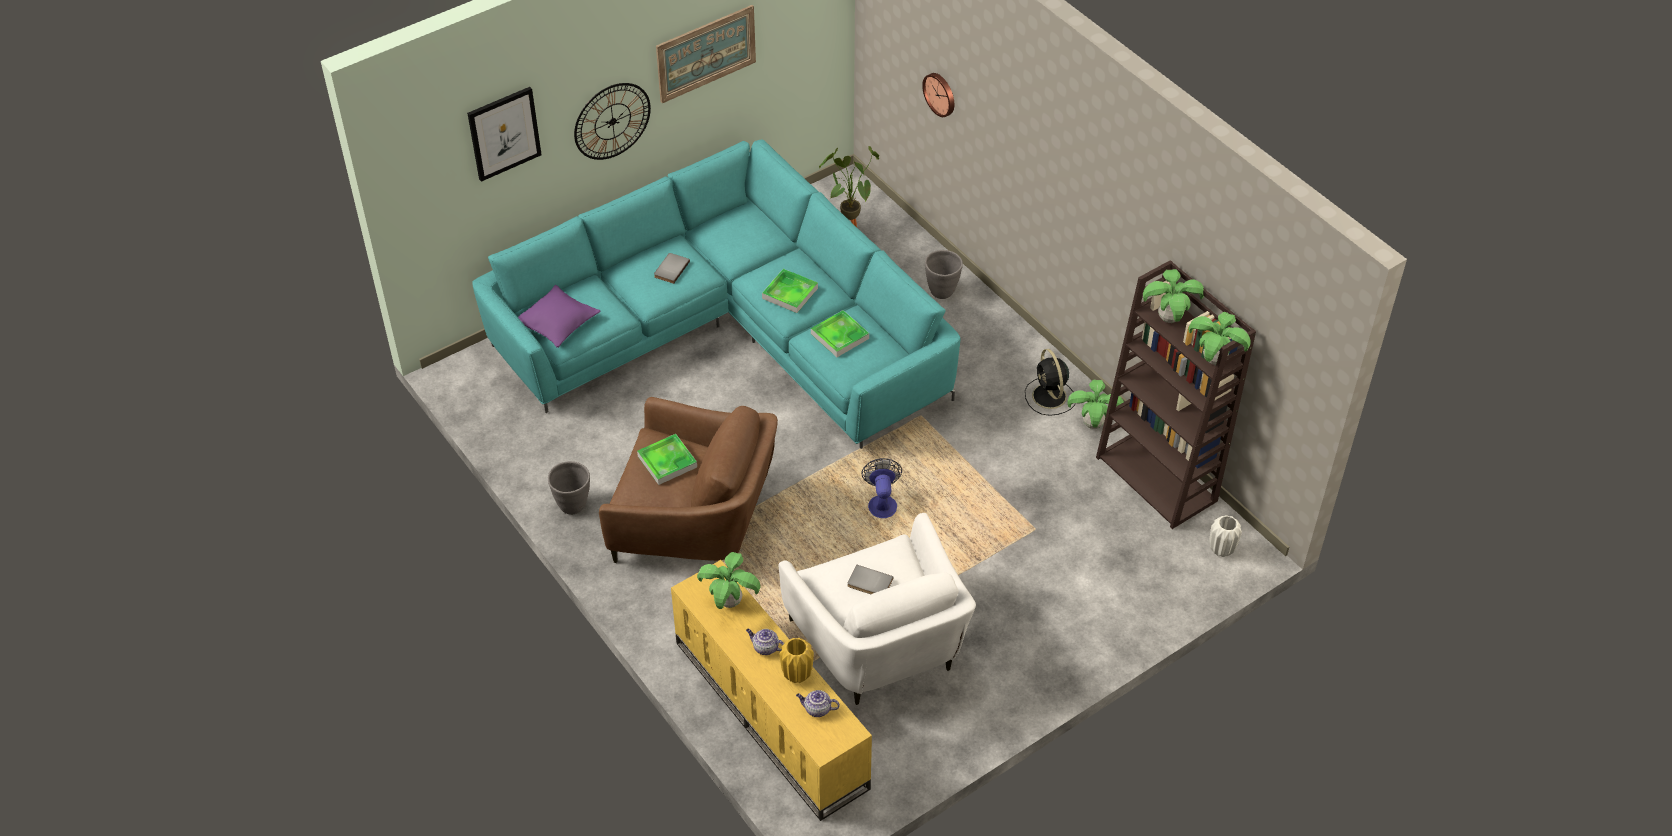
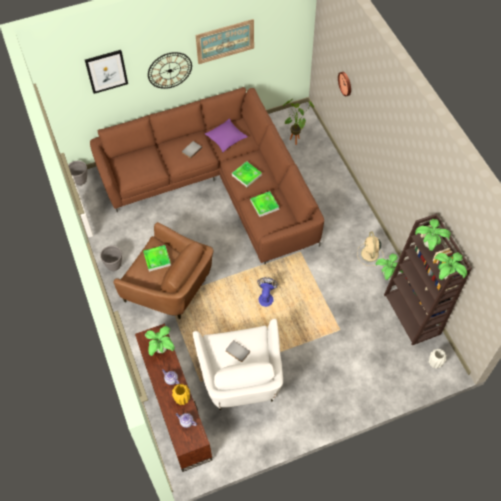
camera: 15 degrees right, 10 degrees up
turquoise sofa [472,139,961,449] -> brown sofa [90,87,324,264]
purple pillow [518,285,601,348] -> purple pillow moved to [205,119,248,152]
yellow tv stand [671,560,872,821] -> brown tv stand [135,323,213,472]
grey planter [925,250,963,299] -> grey planter moved to [68,161,87,186]
black fan [1025,349,1076,416] -> beige fan [357,231,384,266]

